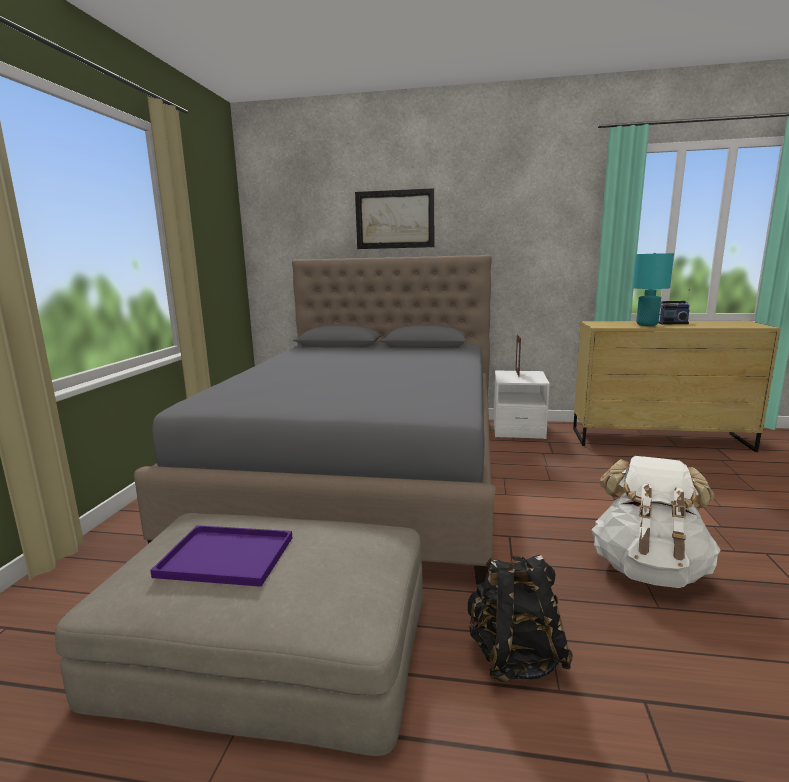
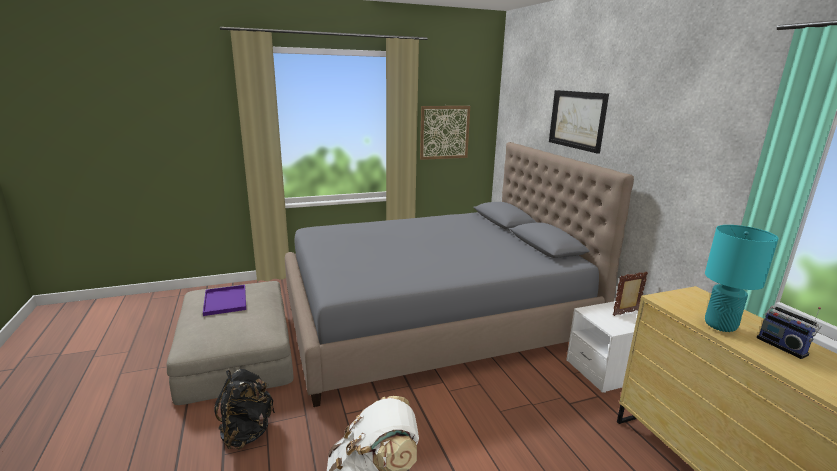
camera: 60 degrees right, 5 degrees up
none -> picture [420,104,470,160]

